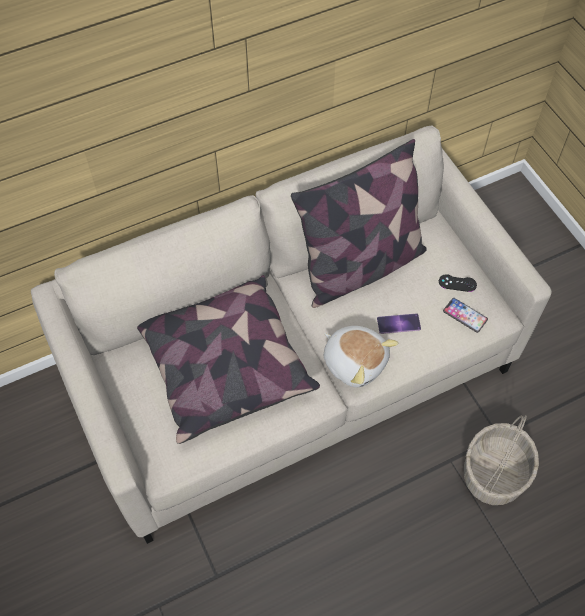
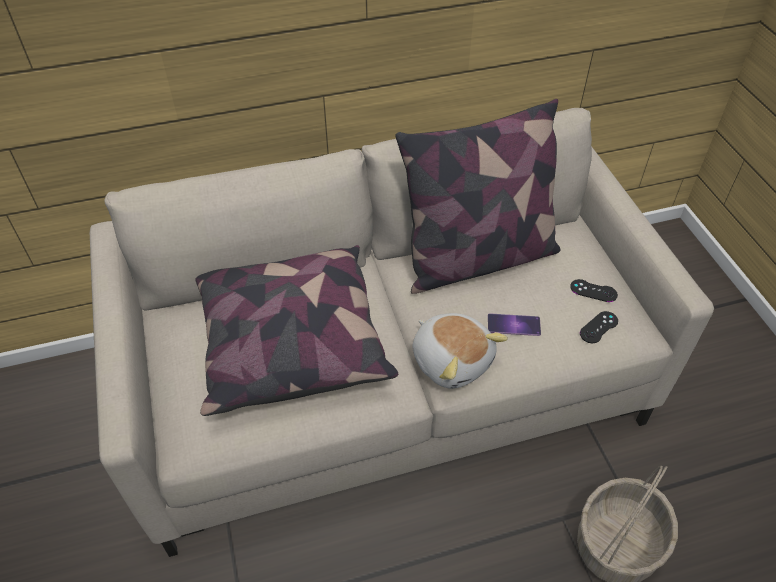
camera: 10 degrees right, 10 degrees down
phone [443,298,488,333] -> black game controller [580,311,618,343]

